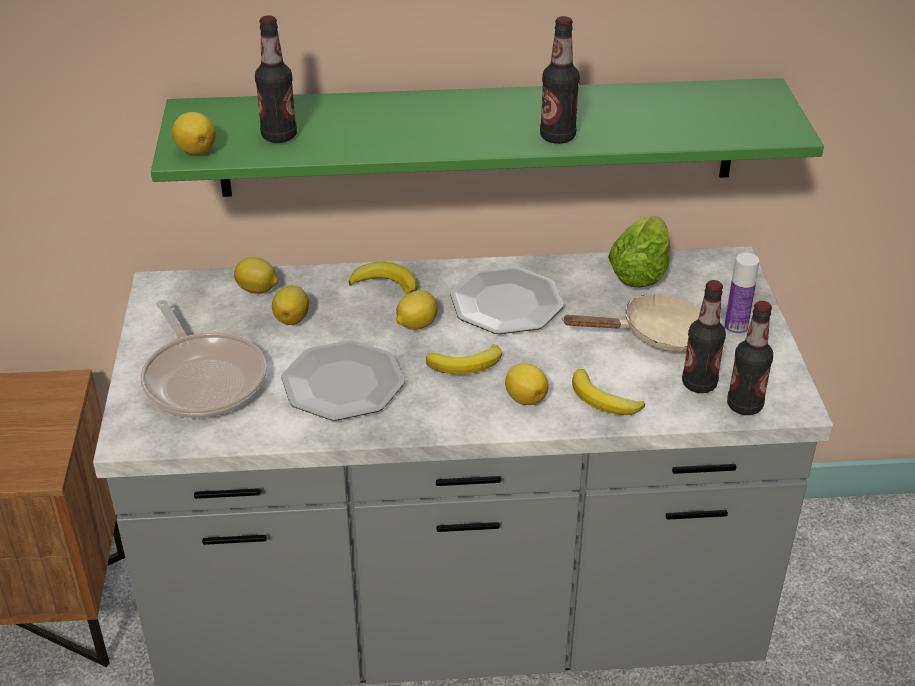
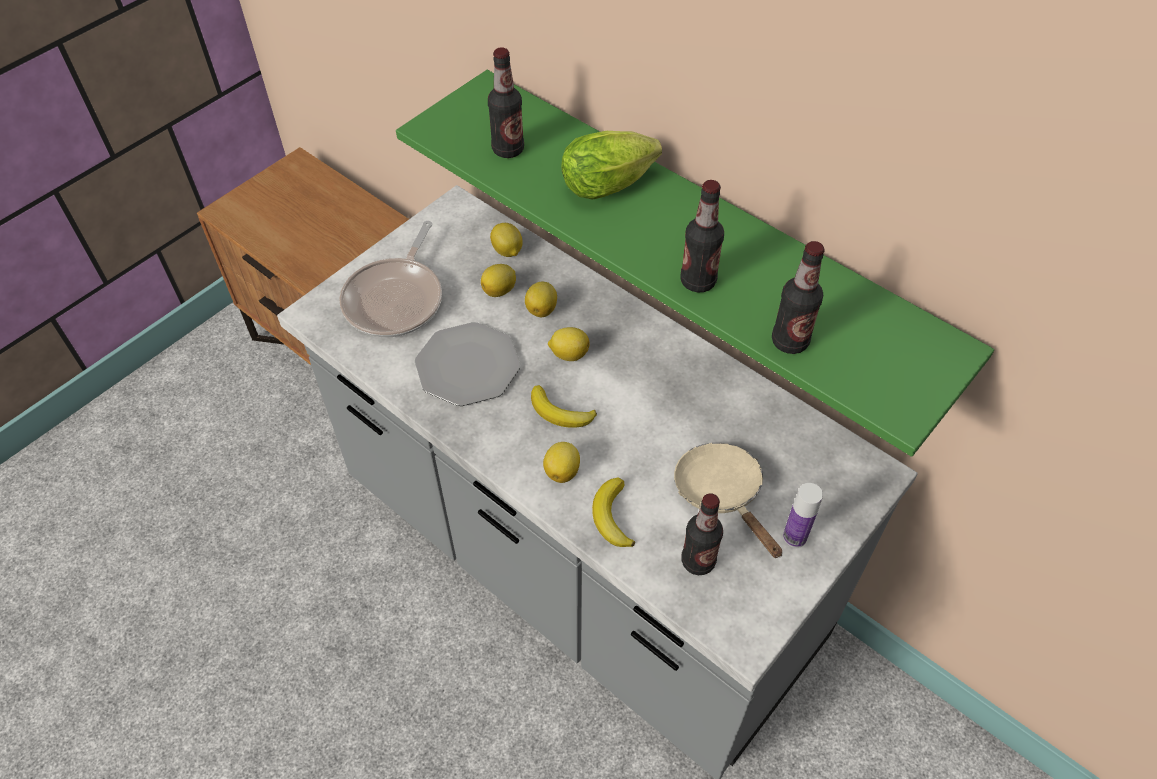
camera: 45 degrees right, 15 degrees up
lemon [172,112,216,155] -> lemon moved to [525,282,557,317]
banana [349,262,418,294] -> none
plate [450,266,564,334] -> none
beige frying pan [562,293,701,352] -> beige frying pan turned 150 degrees counterclockwise [674,443,782,558]
lettuce [608,216,670,287] -> lettuce moved to [561,131,662,200]
bottle [727,301,773,415] -> bottle moved to [772,241,825,354]

